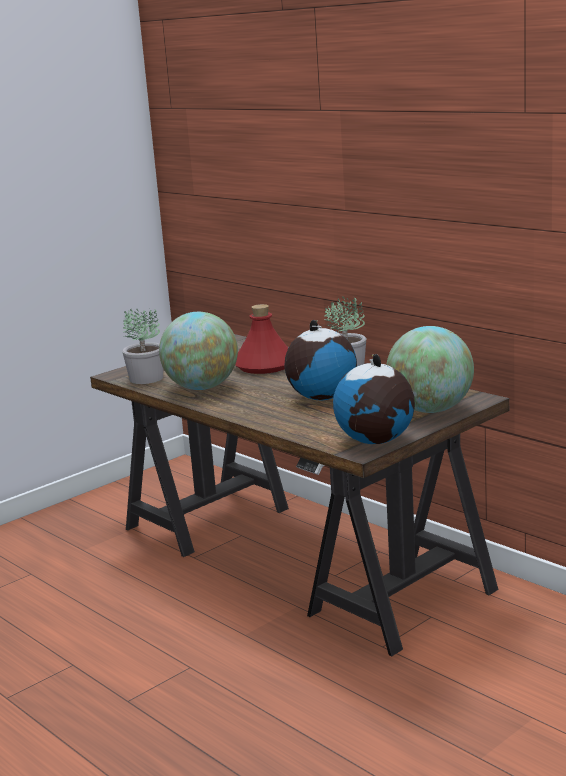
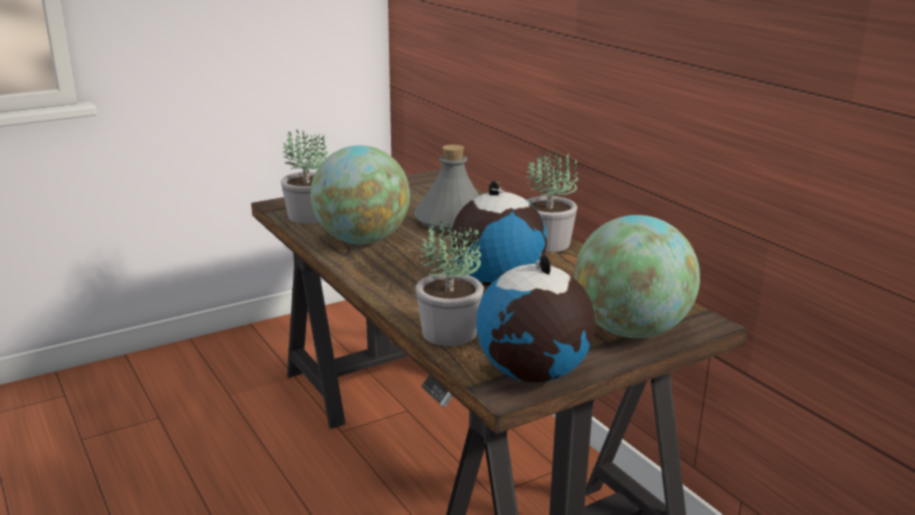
camera: 10 degrees right, 5 degrees up
red bottle [235,304,288,374] -> grey bottle [414,145,480,232]
none -> potted plant [415,220,484,346]

